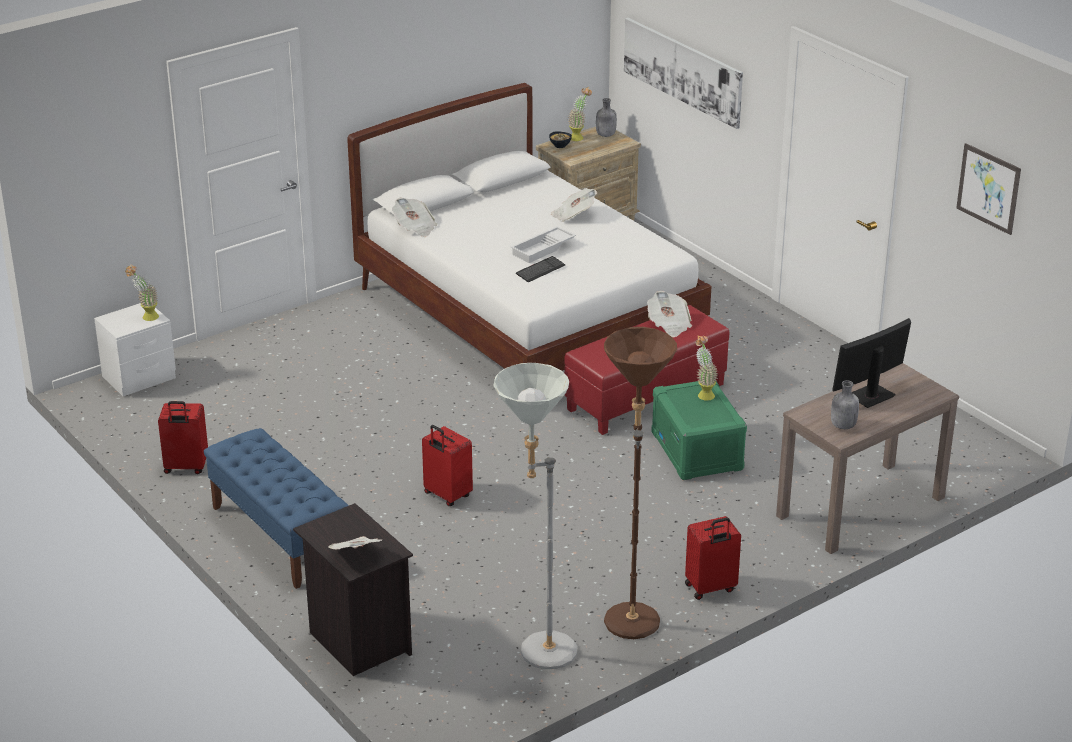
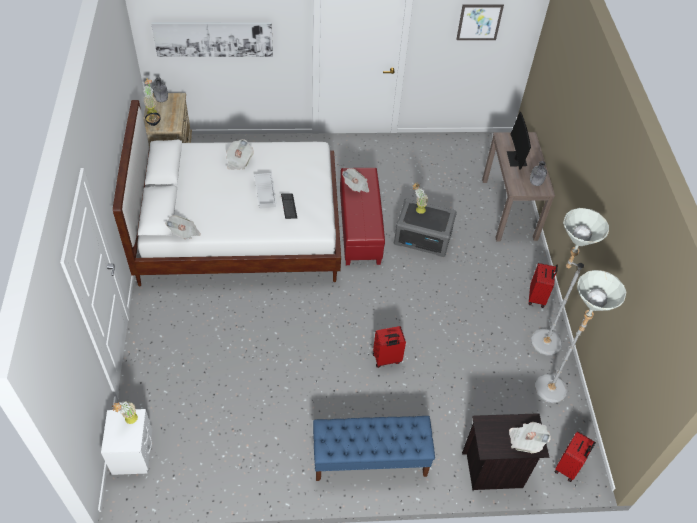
camera: 60 degrees left, 20 degrees up
red suitcase [158,401,208,474] -> red suitcase moved to [555,431,596,482]
brown floor lamp [604,327,677,639] -> grey floor lamp [531,208,609,356]
green storage box [651,381,747,480] -> grey storage box [394,198,457,257]

